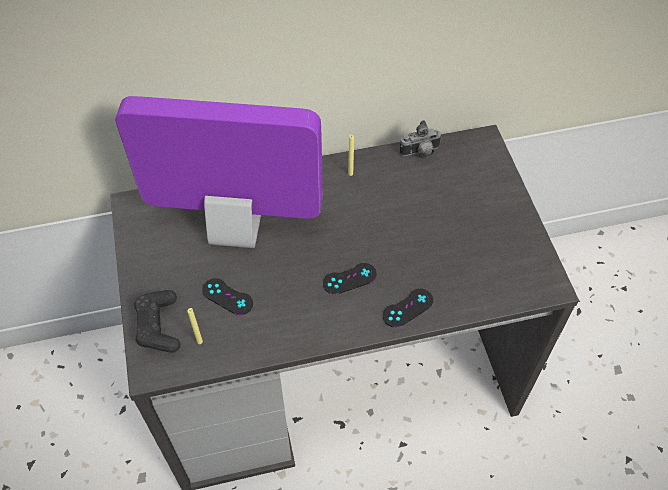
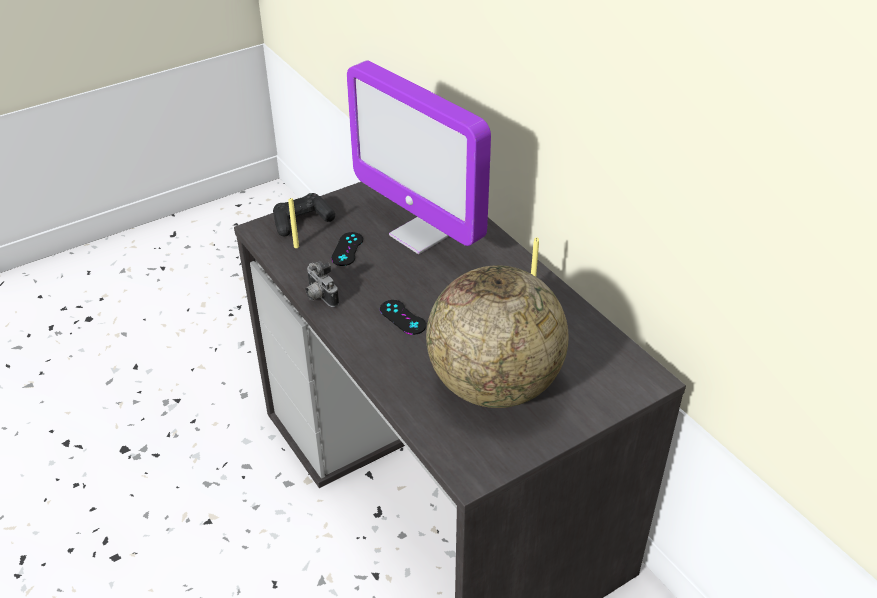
camera: 70 degrees right, 15 degrees down
monitor [115,96,322,248] -> monitor turned 150 degrees clockwise [347,60,491,254]
black game controller [383,289,433,328] -> none
camera [399,120,442,158] -> camera moved to [306,261,339,307]
none -> globe [426,265,568,408]

